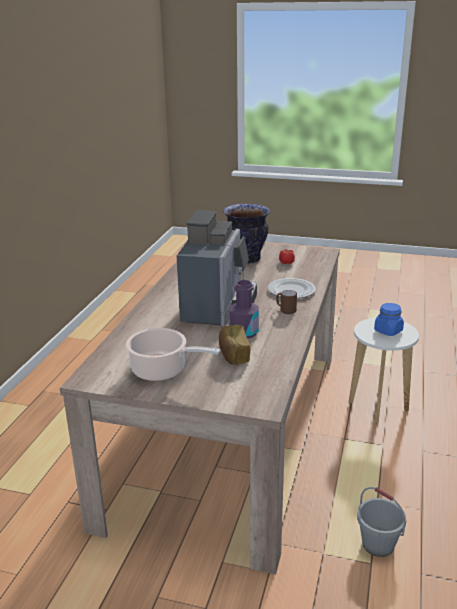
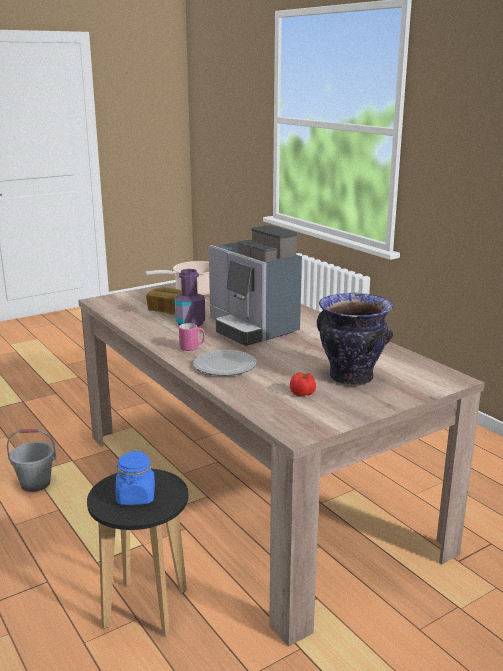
camera: 130 degrees right, 5 degrees down
brown mug [276,290,297,314] -> pink mug [179,323,205,351]
white stool [348,318,419,424] -> black stool [87,469,189,637]

